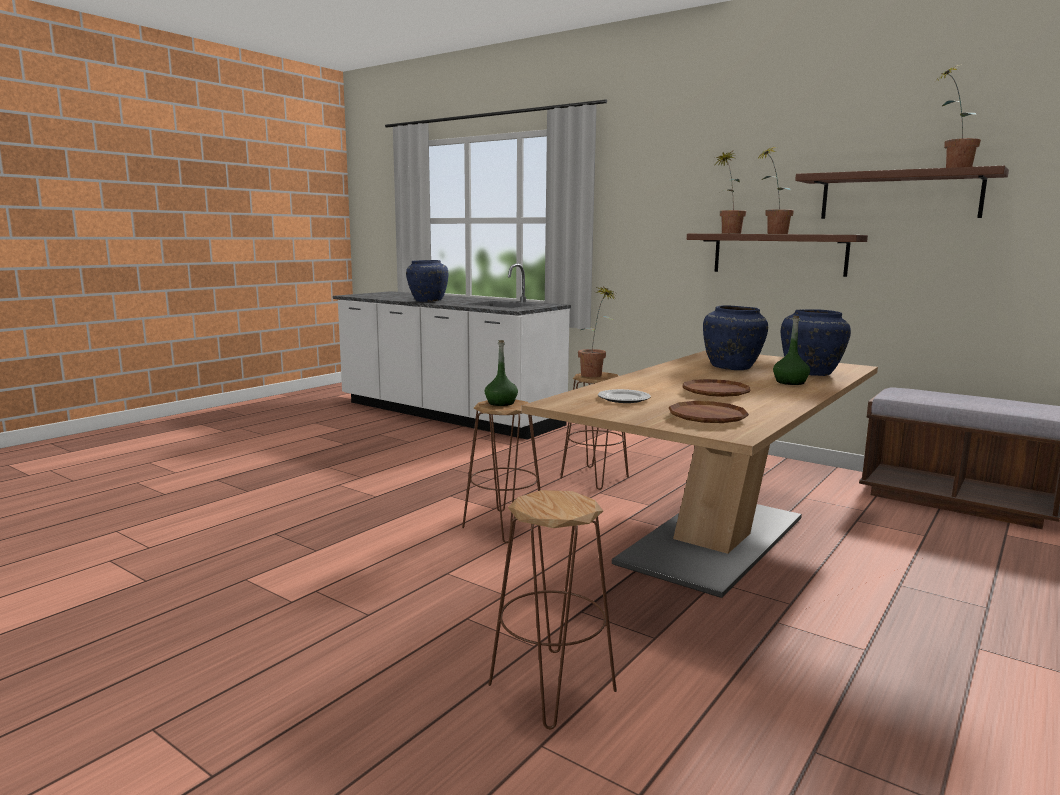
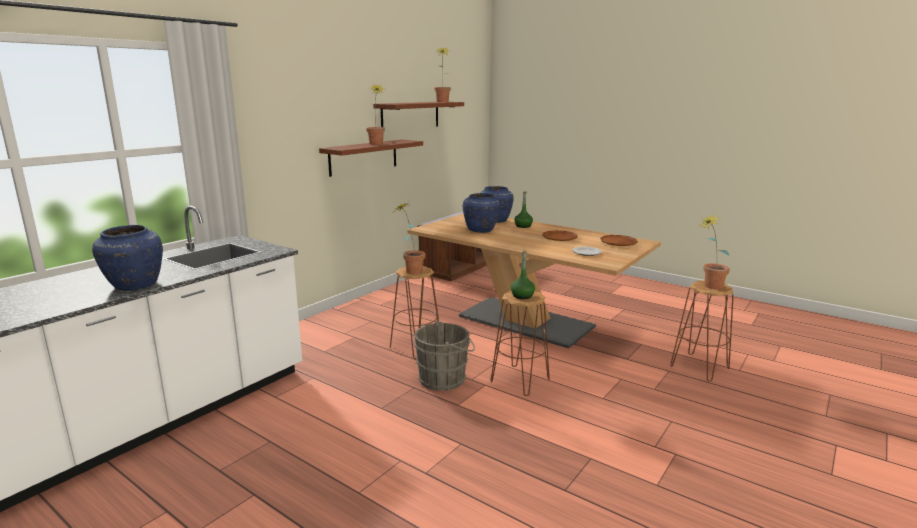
camera: 90 degrees left, 5 degrees up
potted plant [715,152,746,234] -> potted plant moved to [700,214,730,289]
none -> grey bucket [414,320,475,391]

